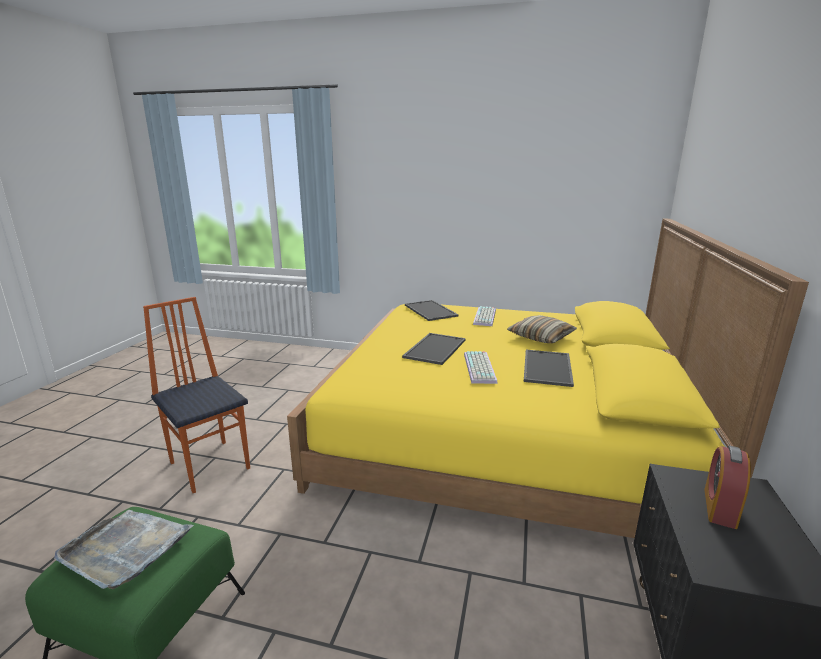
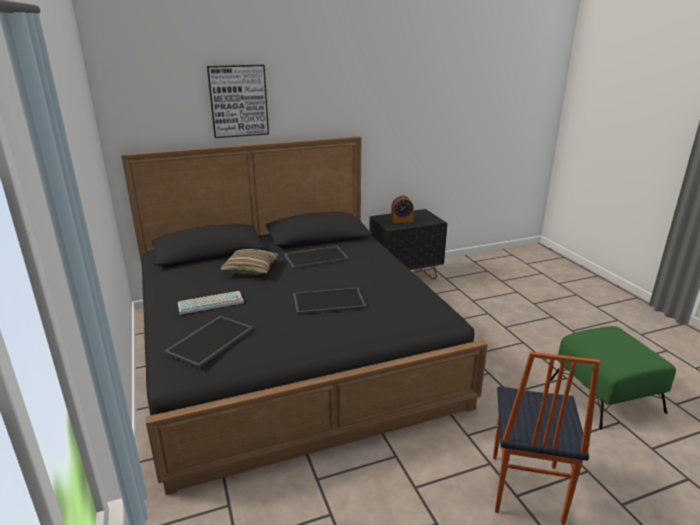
camera: 125 degrees left, 5 degrees up
grey tray [54,510,194,589] -> none
yellow bed [287,219,809,538] -> black bed [121,136,488,495]
keyboard [464,351,498,384] -> none
none -> picture [207,65,269,138]

